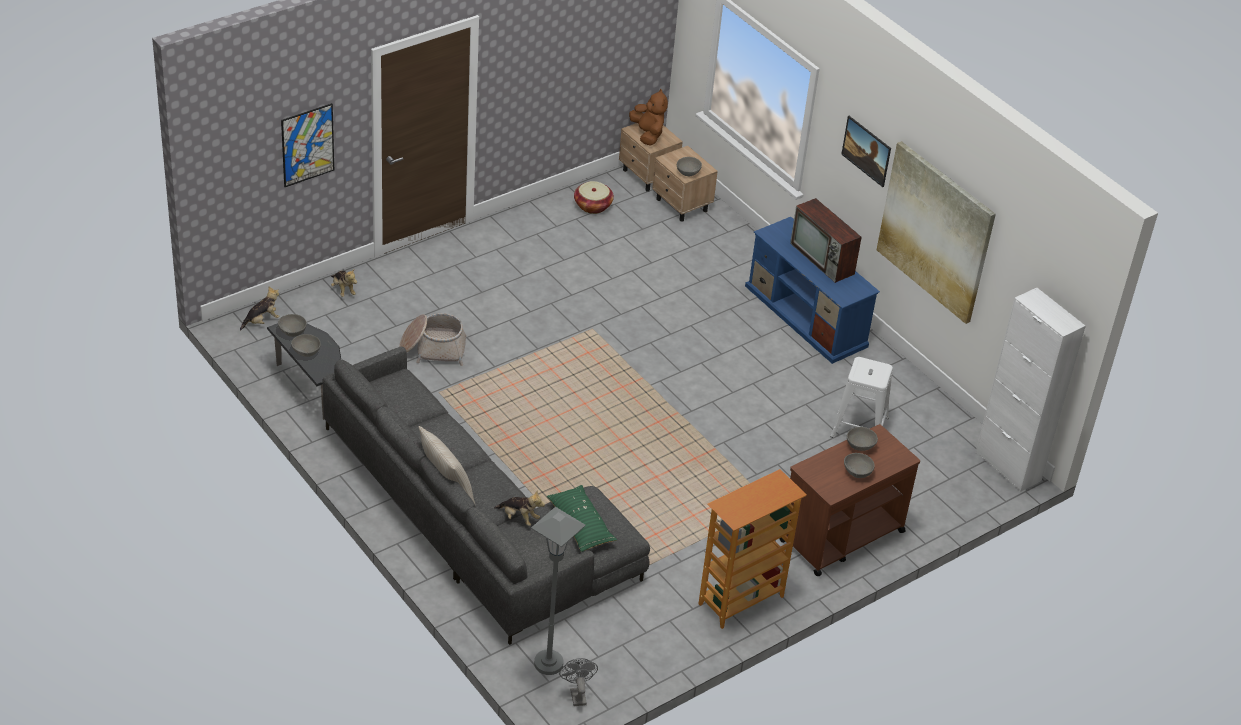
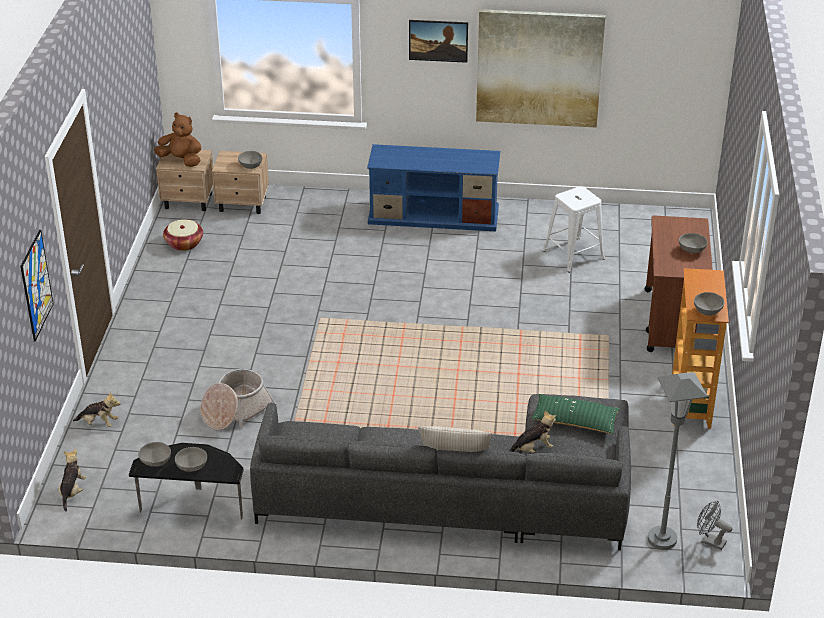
camera: 45 degrees left, 5 degrees down
television [790,198,862,283] -> none
grey bowl [847,427,878,451] -> grey bowl moved to [694,292,724,316]
white cabinet [975,288,1086,492] -> none

